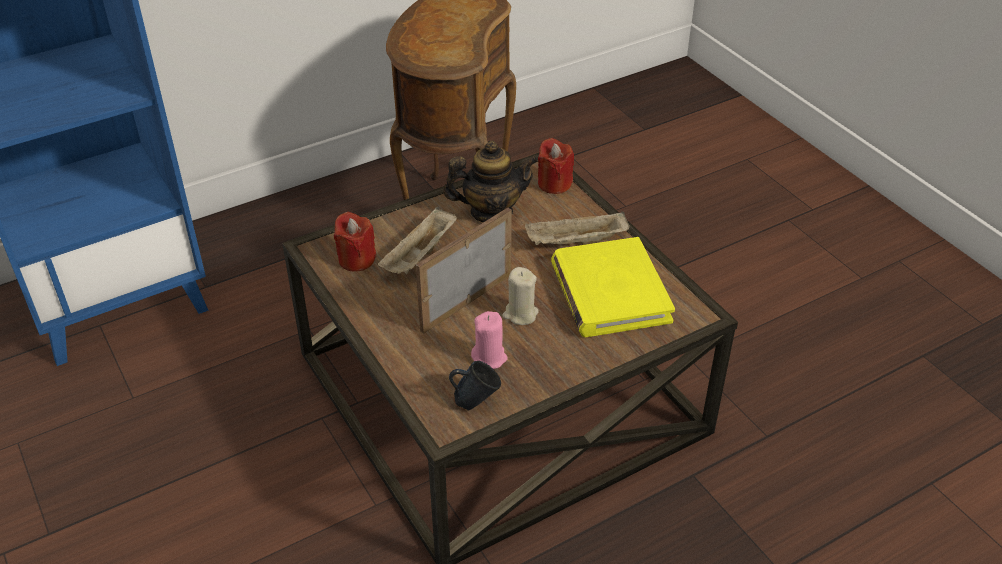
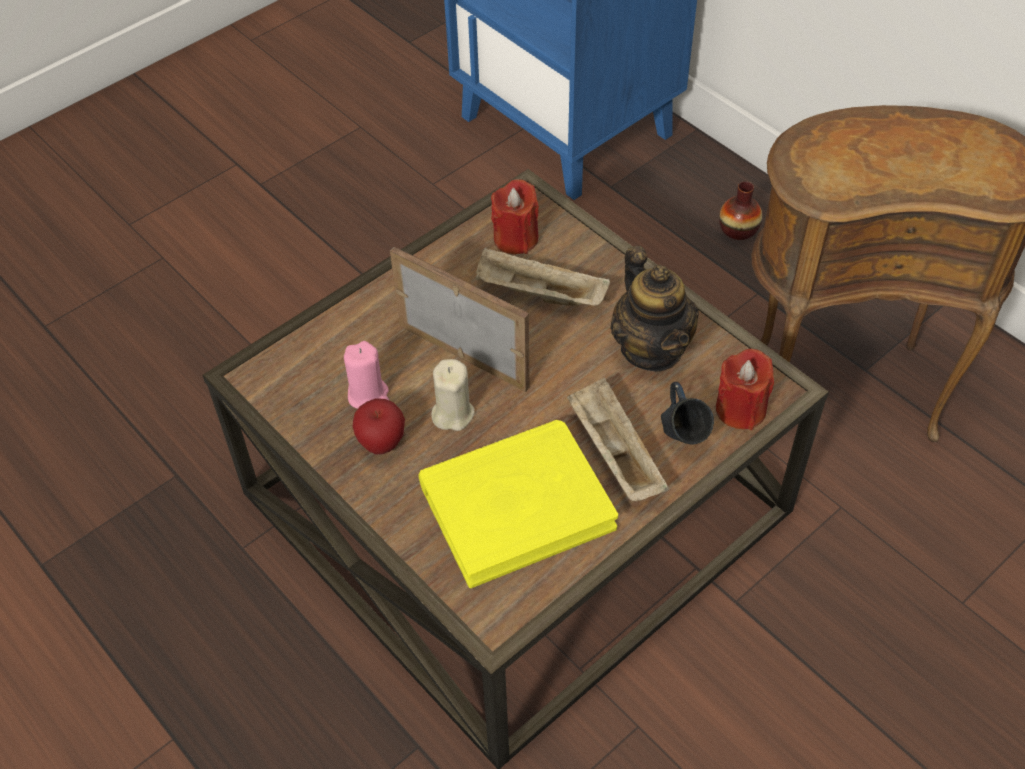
camera: 80 degrees right, 10 degrees up
blue mug [449,361,501,411] -> blue mug moved to [661,382,714,444]
none -> apple [352,398,405,455]
none -> vase [719,181,762,240]

